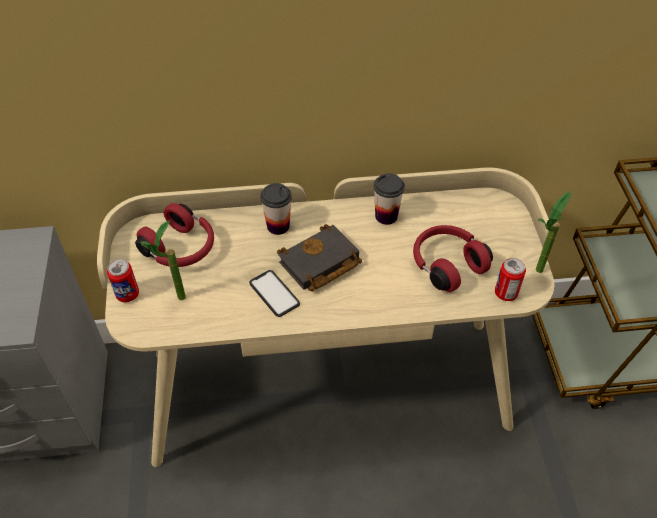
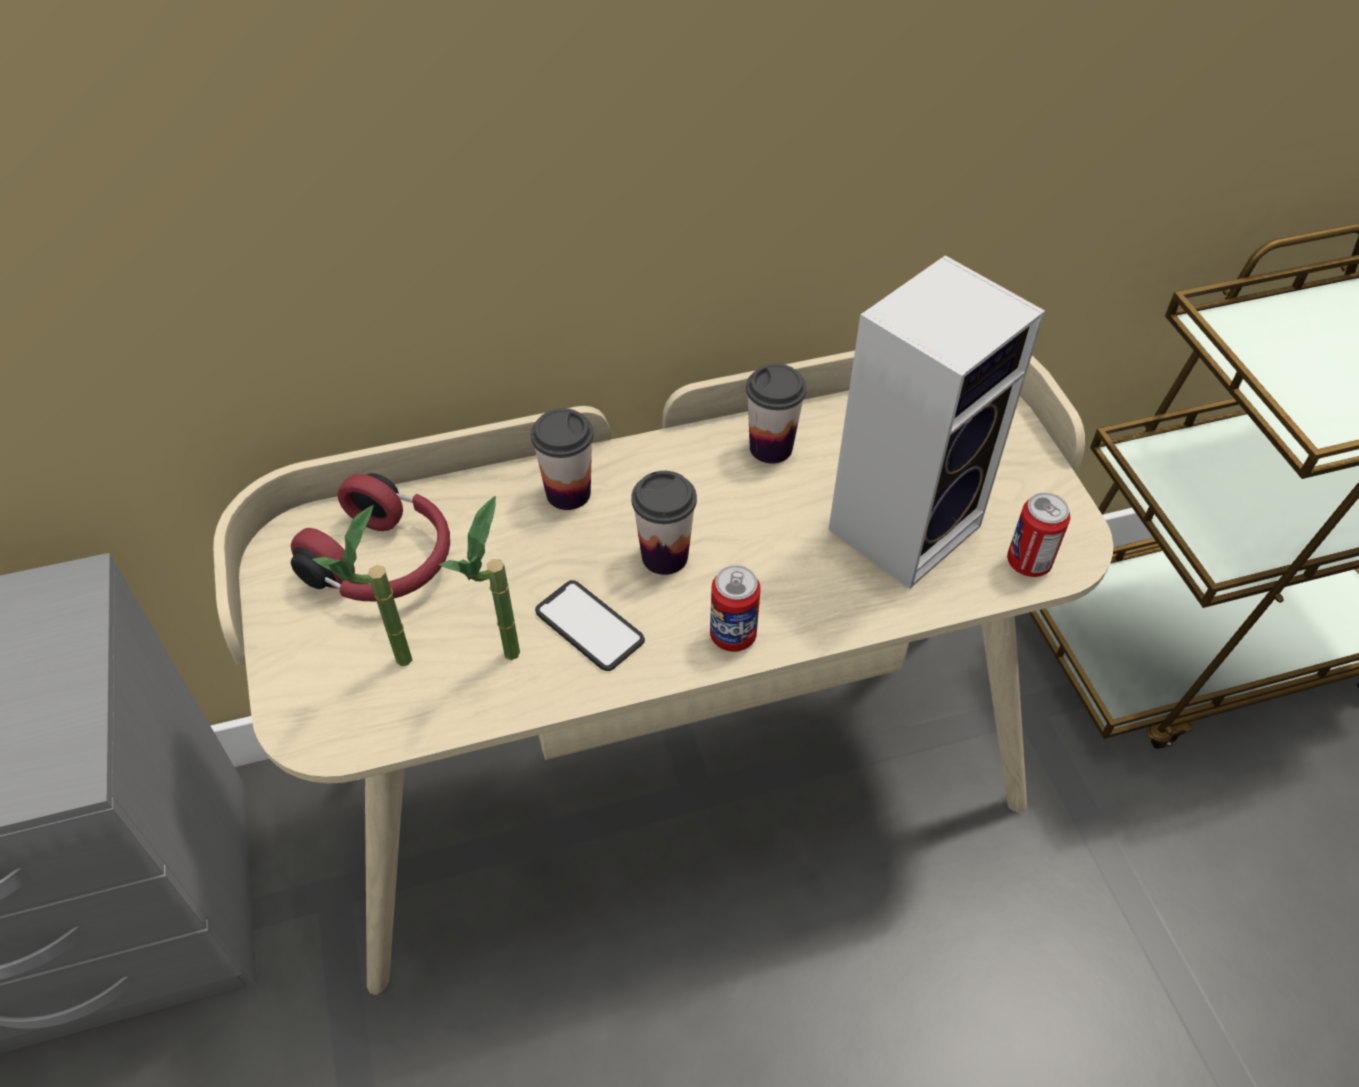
camera: 10 degrees left, 0 degrees up
can [107,259,139,302] -> can moved to [710,565,761,652]
black book [277,224,362,291] -> cup [631,471,697,575]
red headphones [413,225,493,292] -> speaker [828,255,1045,589]
potted plant [536,191,571,273] -> potted plant moved to [439,496,520,660]

